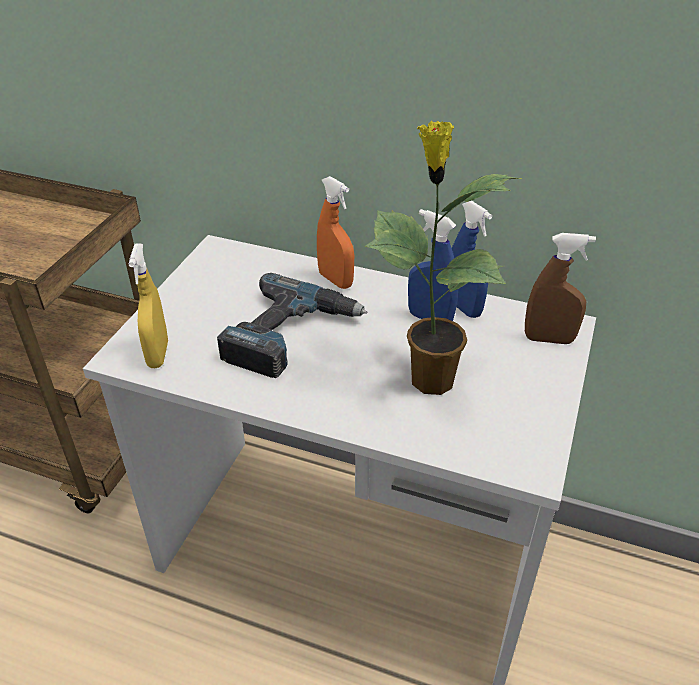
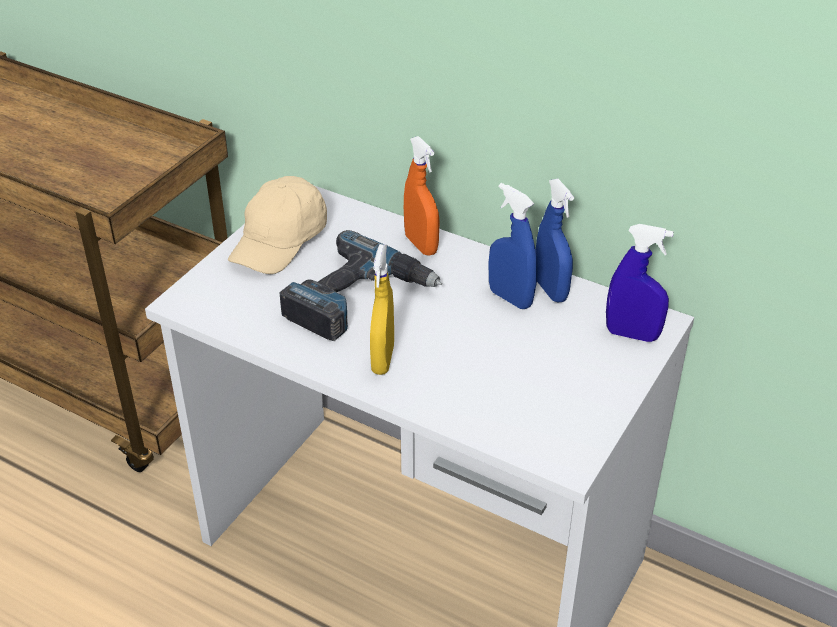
camera: 10 degrees right, 0 degrees up
yellow spray bottle [129,243,168,368] -> yellow spray bottle moved to [370,244,394,375]
potted plant [365,121,522,395] -> none
brown spray bottle [525,233,596,344] -> blue spray bottle [606,224,674,342]
none -> beige cap [228,176,327,274]

